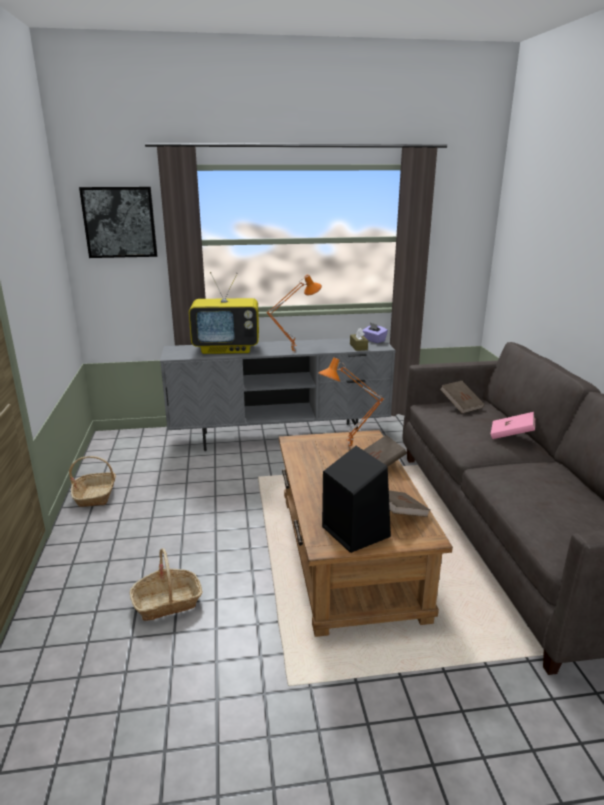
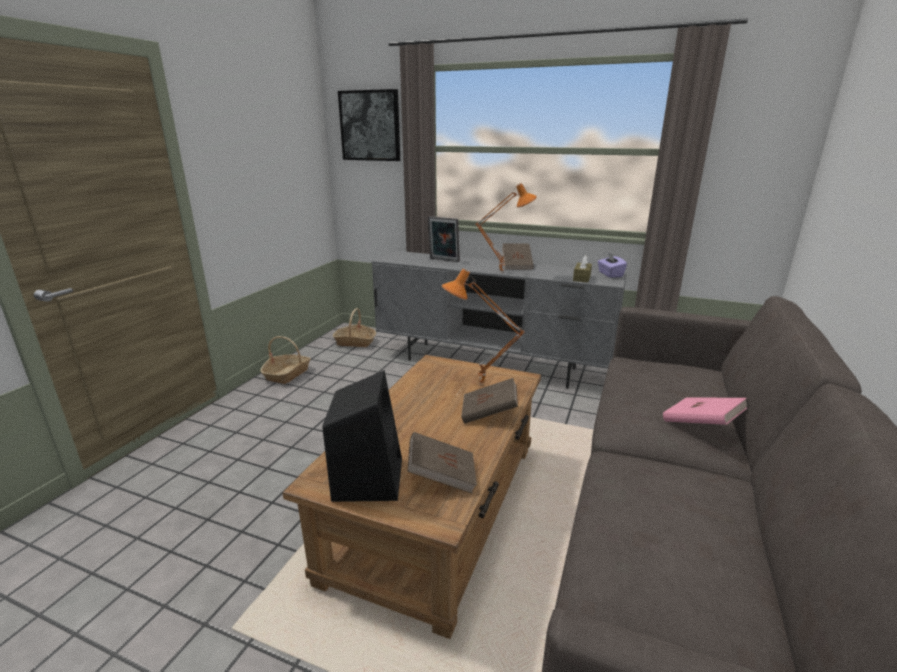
camera: 30 degrees right, 0 degrees up
basket [130,548,203,621] -> basket moved to [333,308,376,347]
television [189,272,259,354] -> picture frame [428,216,460,262]
brown book [440,381,485,414] -> brown book moved to [502,243,534,270]

